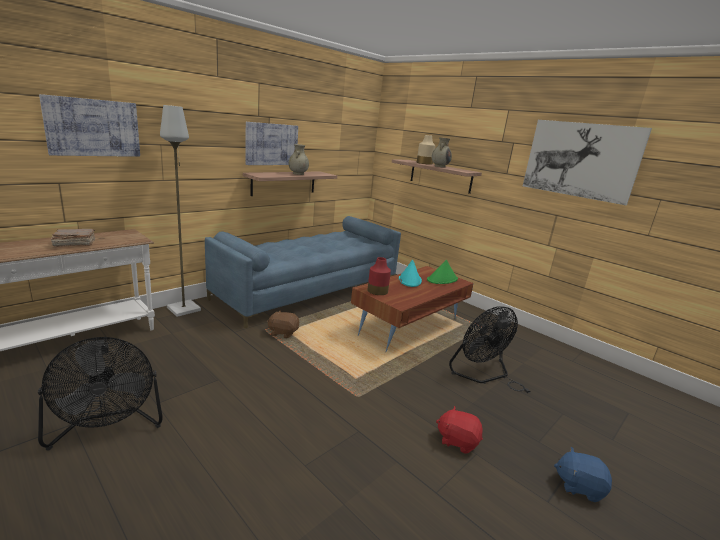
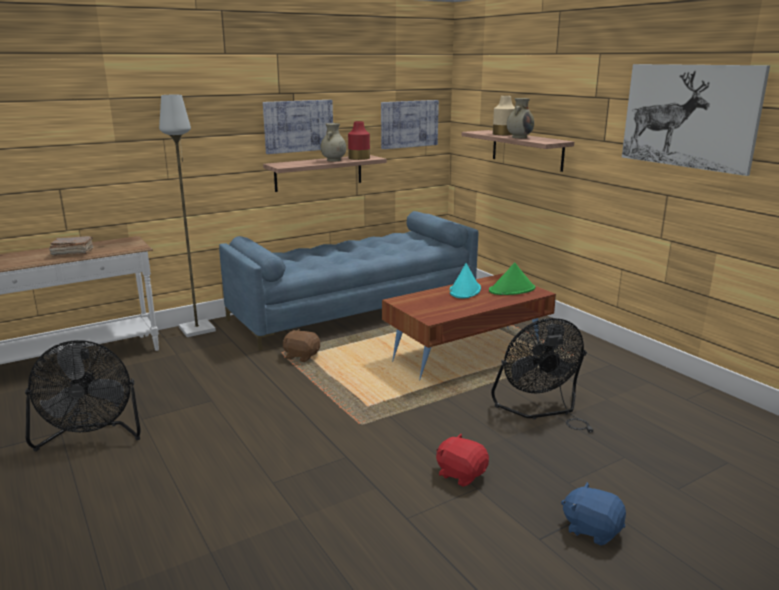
camera: 15 degrees right, 0 degrees up
picture [39,94,140,157] -> picture moved to [381,100,439,149]
red vase [367,257,391,295] -> red vase moved to [348,121,370,160]

